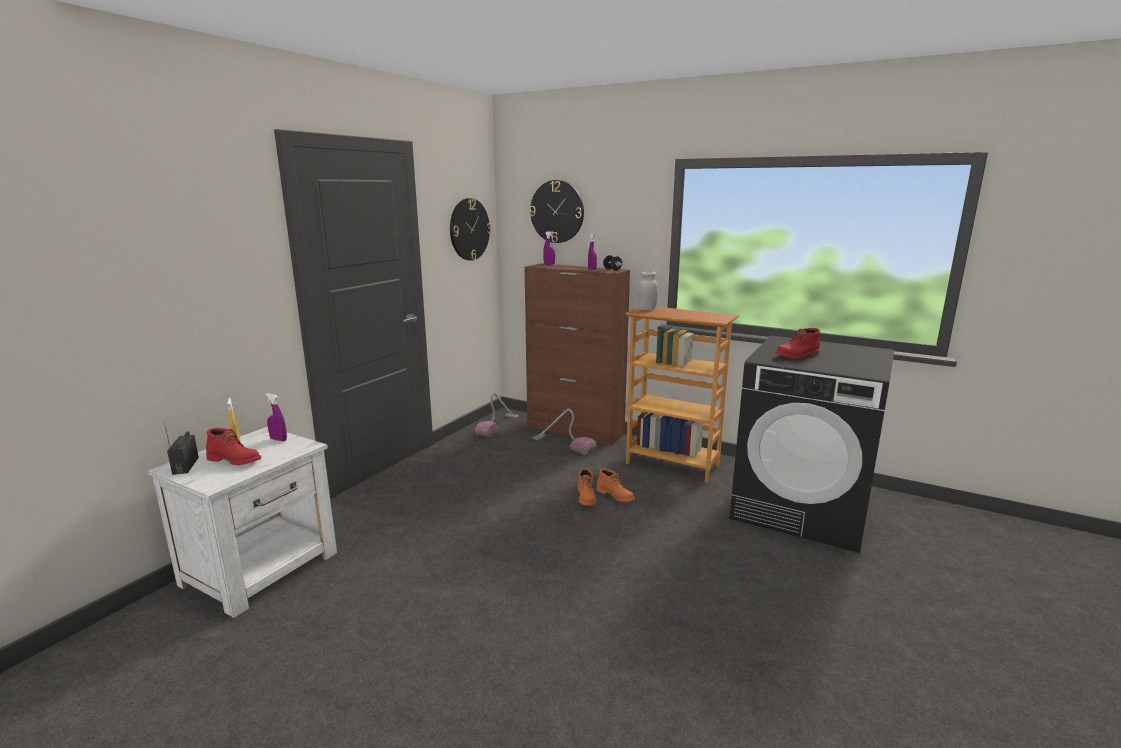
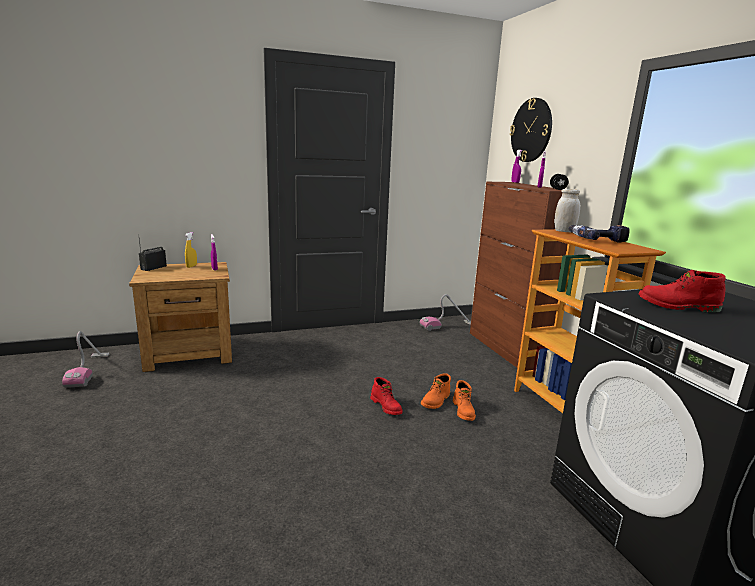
camera: 40 degrees right, 0 degrees up
white nightstand [148,427,337,618] -> brown nightstand [129,262,232,372]
red boot [206,428,261,465] -> red boot moved to [371,377,403,415]
wall clock [450,198,491,261] -> none
vacuum cleaner [533,408,597,455] -> vacuum cleaner moved to [62,331,110,388]
none -> power drill [569,225,630,243]

